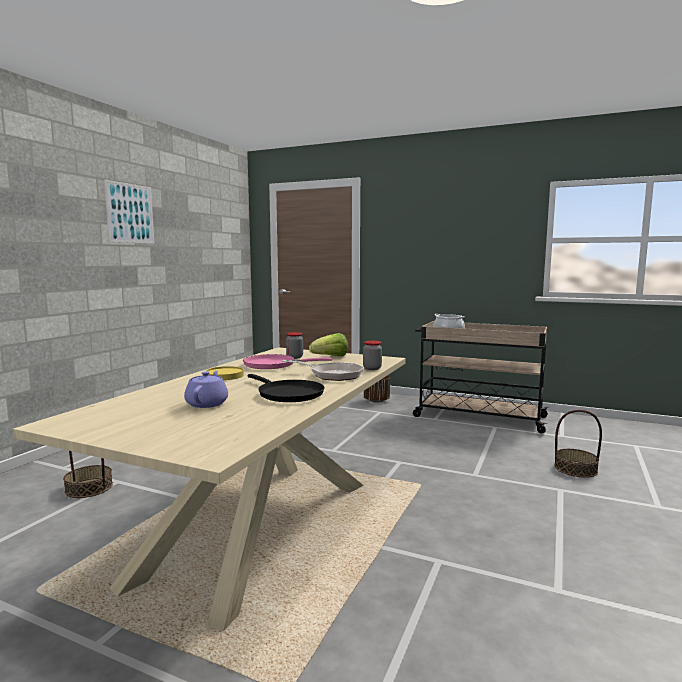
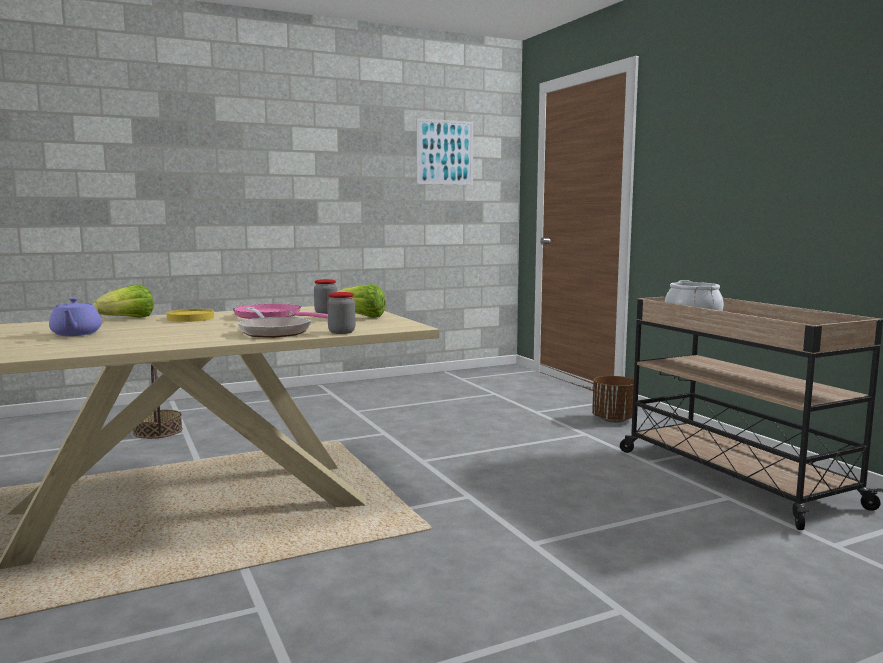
camera: 40 degrees right, 0 degrees up
picture [104,179,154,244] -> picture moved to [416,118,473,185]
purple teapot [184,371,228,408] -> purple teapot turned 120 degrees clockwise [49,297,102,336]
black frying pan [248,374,325,402] -> none
basket [554,410,602,478] -> none
none -> lettuce [93,284,154,318]

